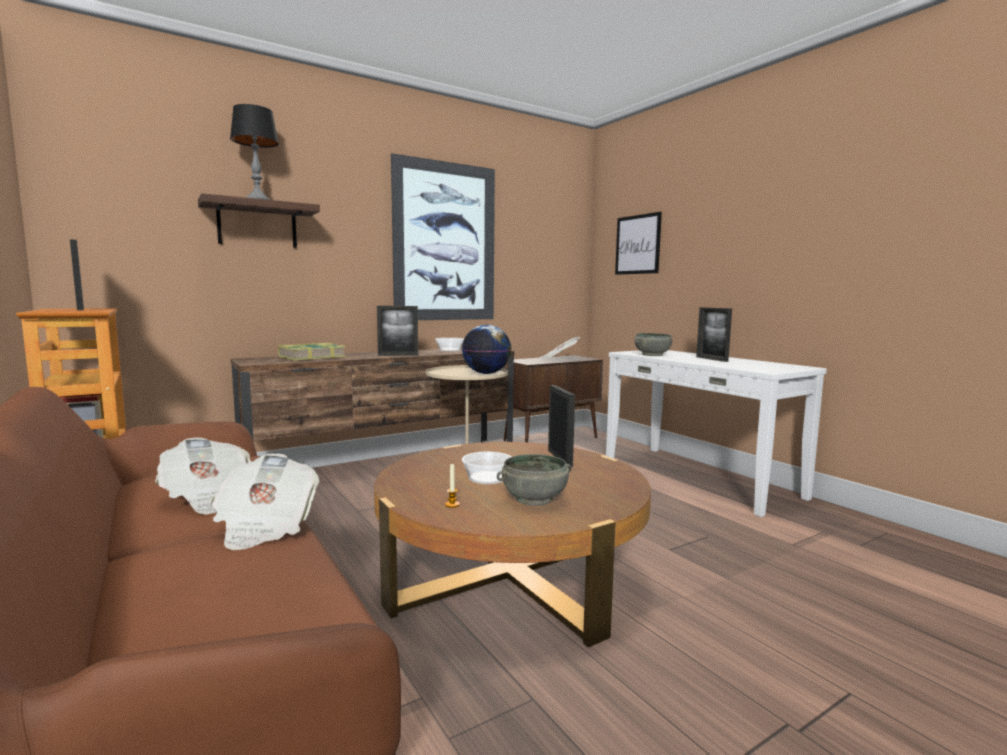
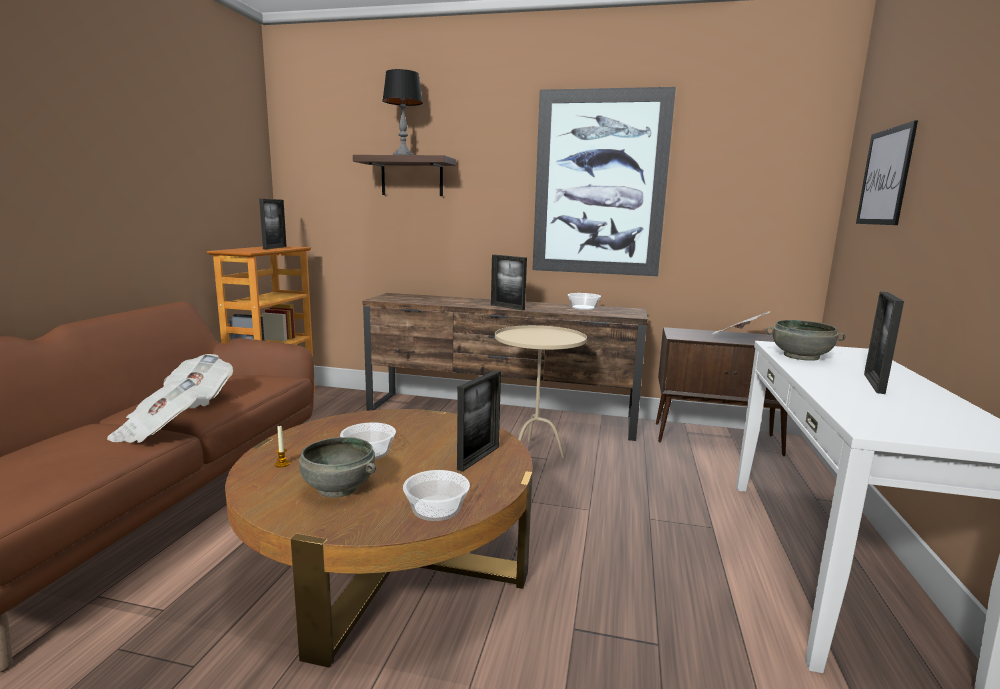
camera: 45 degrees right, 5 degrees up
book [278,343,346,361] -> none
globe [462,325,512,374] -> none
none -> bowl [403,470,470,521]

